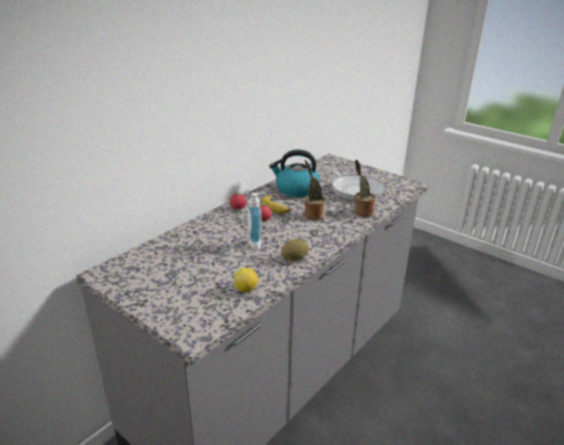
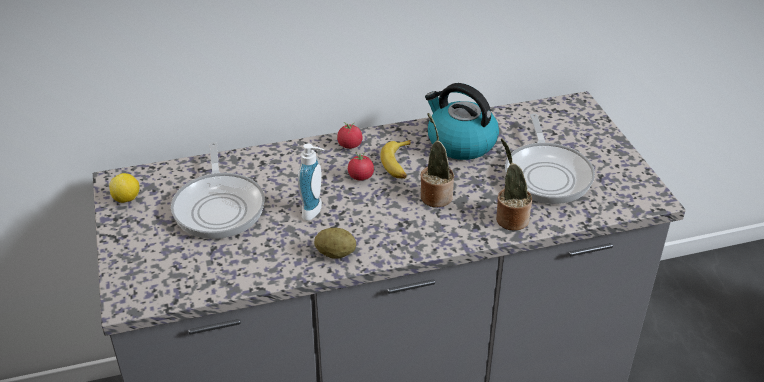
camera: 35 degrees right, 10 degrees up
lemon [234,268,258,292] -> lemon moved to [109,173,139,203]
none -> frying pan [171,142,265,239]

